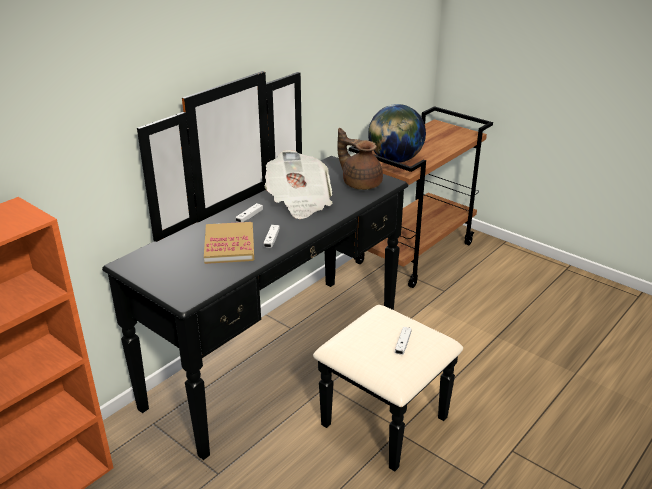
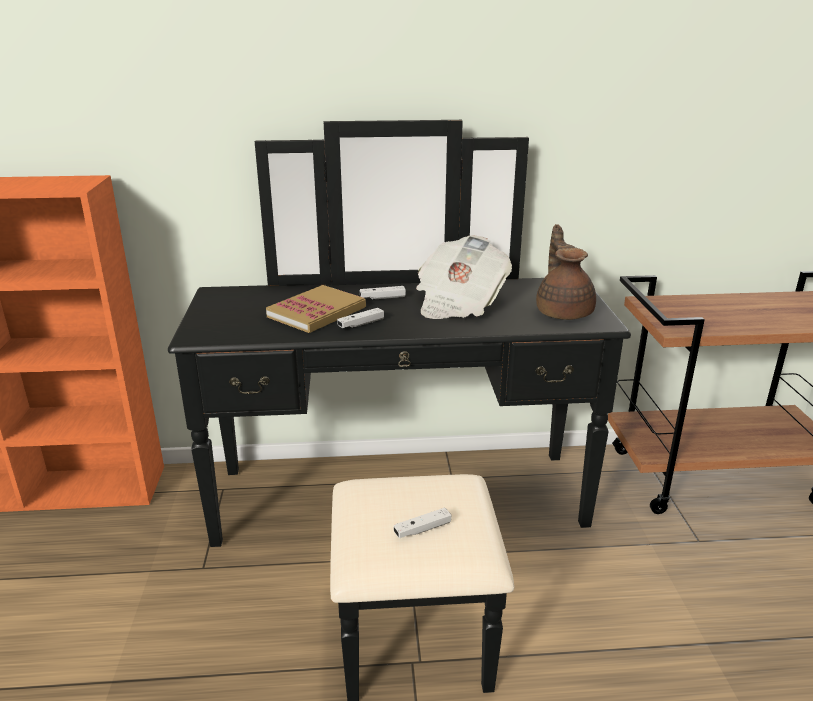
camera: 45 degrees right, 5 degrees down
globe [368,104,426,163] -> none

